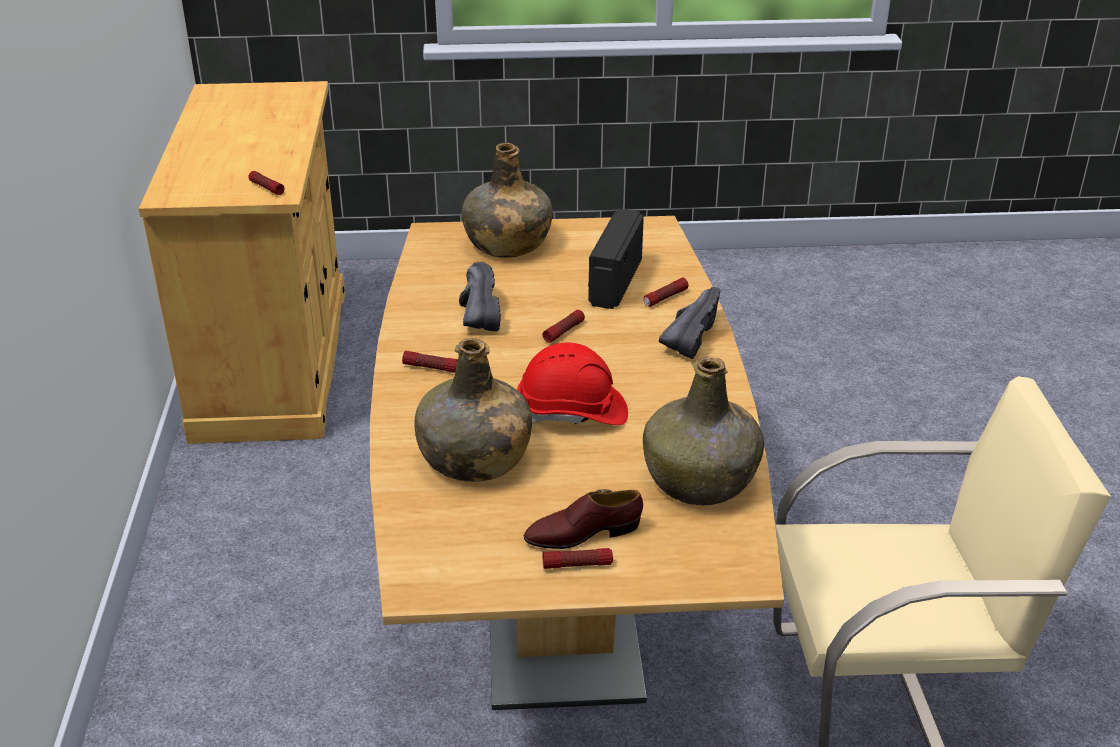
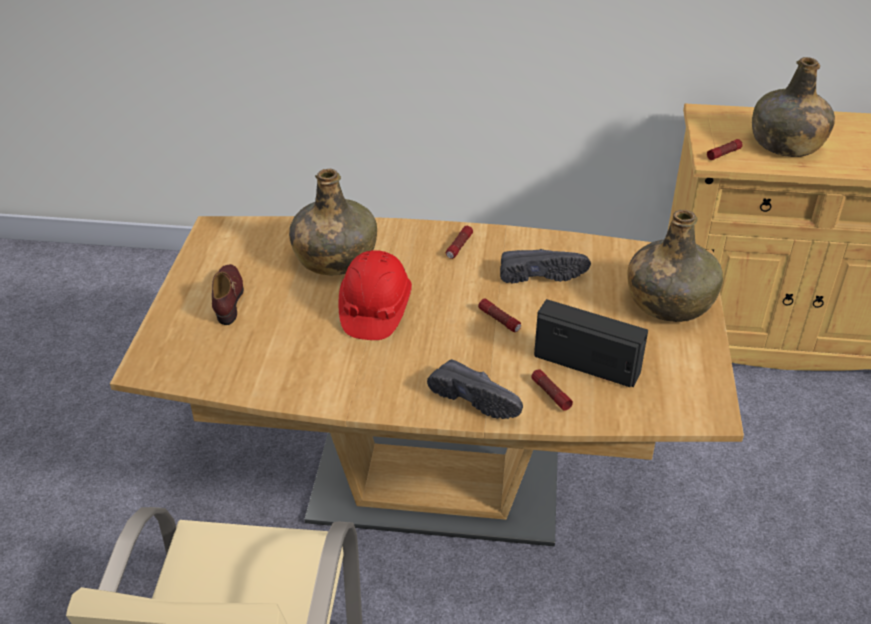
camera: 100 degrees right, 5 degrees up
flashlight [543,548,613,569] -> none
green bottle [643,357,764,505] -> green bottle moved to [752,57,835,157]

